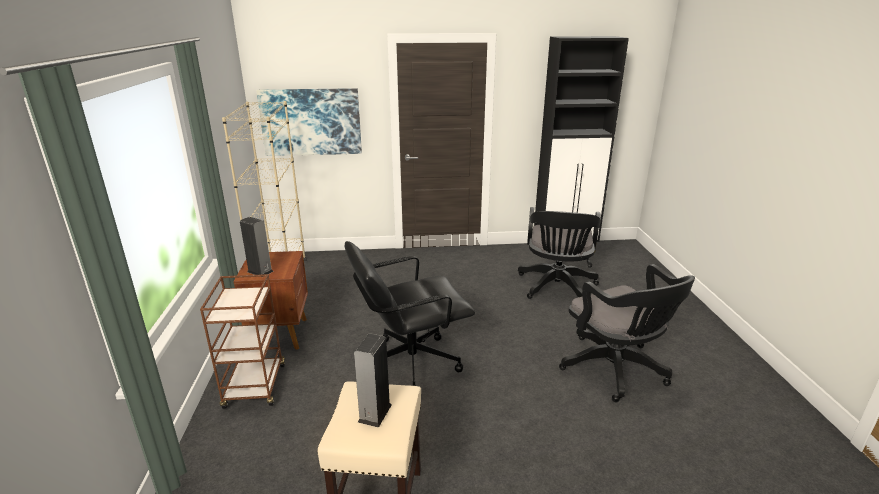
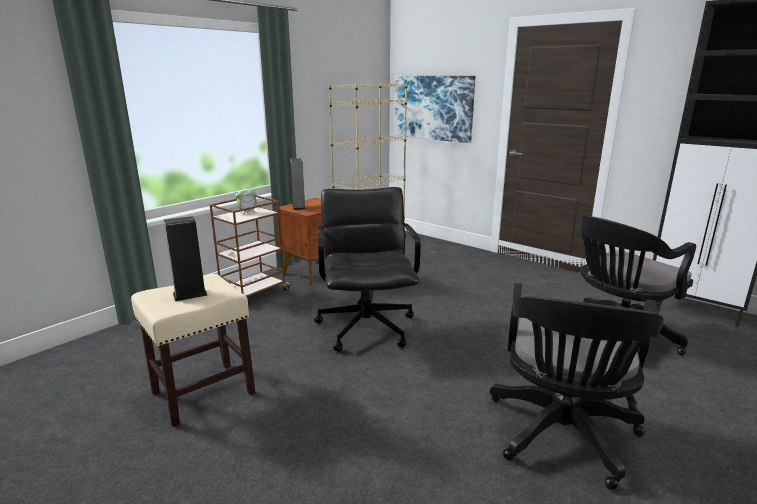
camera: 45 degrees right, 5 degrees down
black office chair [345,241,475,386] -> black office chair turned 60 degrees clockwise [314,187,421,352]
none -> alarm clock [235,187,258,215]

